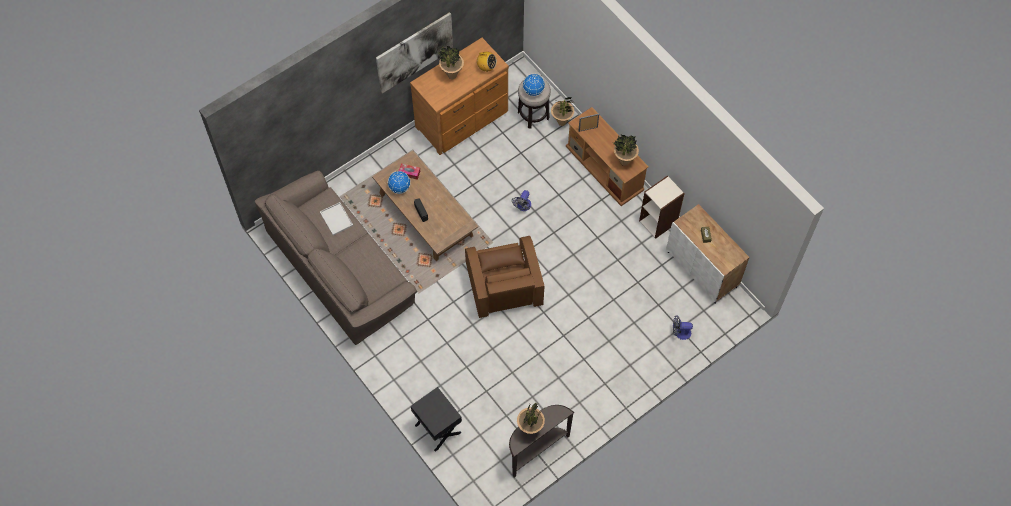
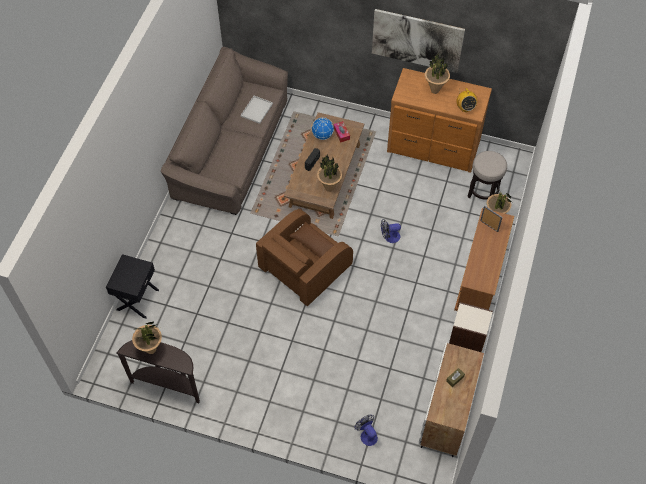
camera: 55 degrees right, 5 degrees down
globe [523,74,545,96] -> none
potted plant [614,135,639,166] -> potted plant moved to [317,154,342,192]

